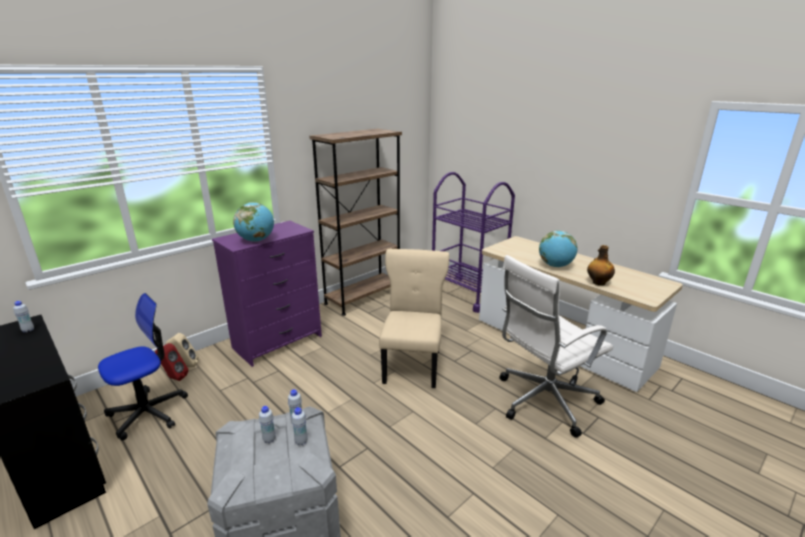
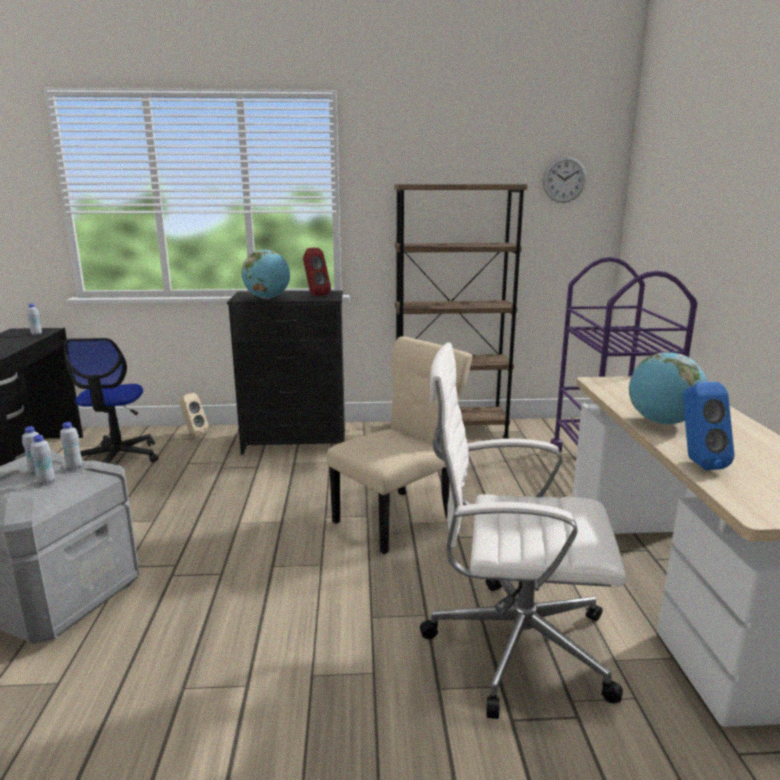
camera: 40 degrees right, 5 degrees down
office chair [98,293,188,440] -> office chair turned 90 degrees clockwise [64,338,159,463]
red speaker [155,343,188,381] -> red speaker moved to [303,248,331,296]
purple dresser [212,221,322,367] -> black dresser [227,291,345,455]
bottle [587,245,615,286] -> blue speaker [683,382,735,470]
none -> wall clock [543,156,586,203]

